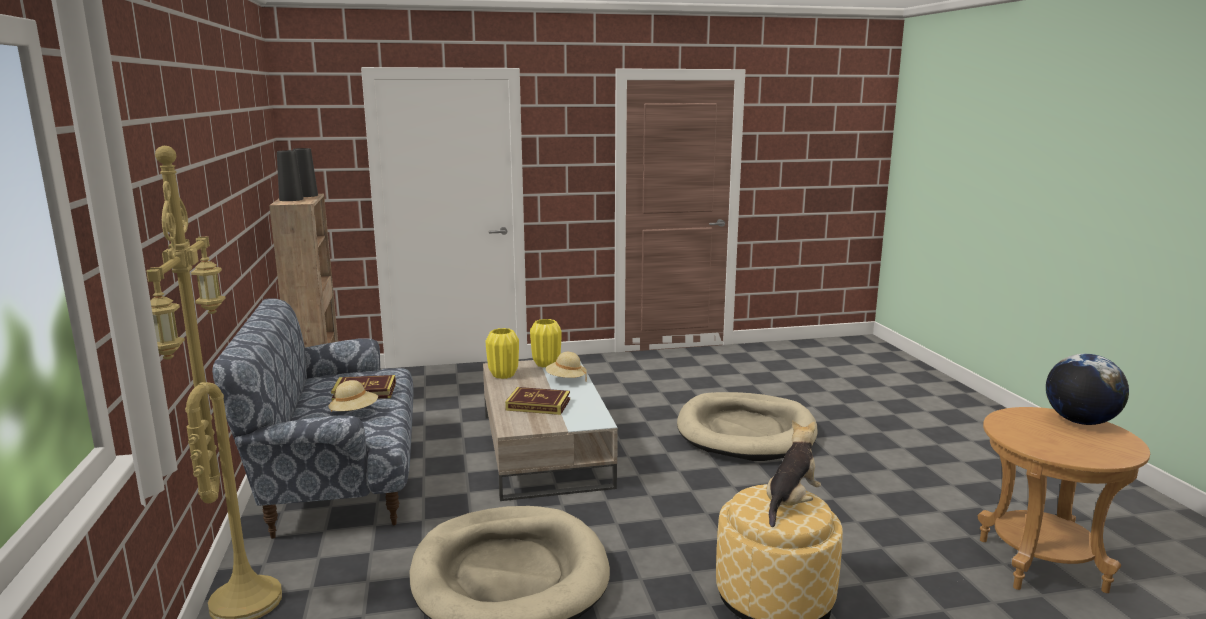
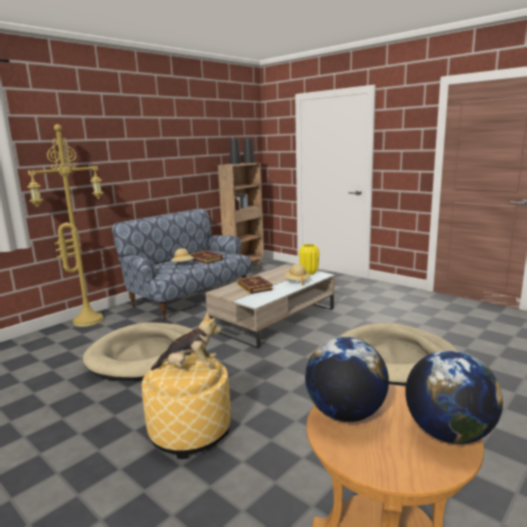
camera: 55 degrees right, 0 degrees up
yellow vase [486,328,519,379] -> none
none -> globe [305,337,389,422]

